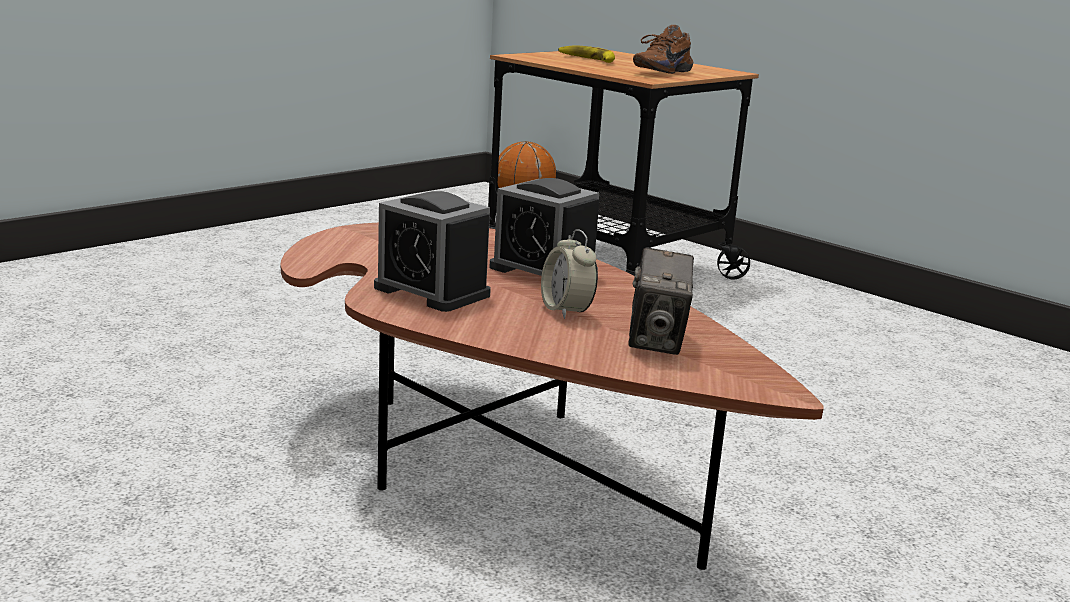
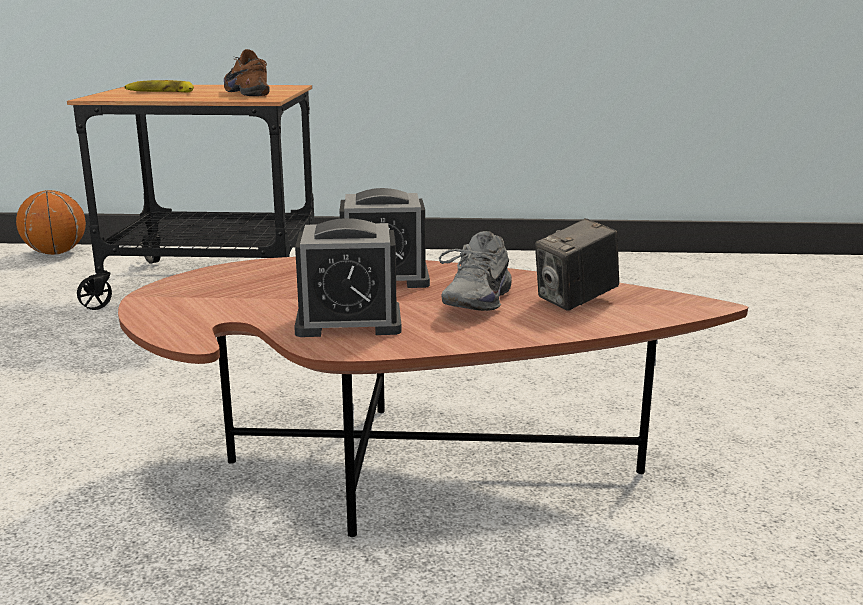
camera: 40 degrees left, 0 degrees up
alarm clock [541,229,598,319] -> grey shoe [439,231,512,311]
camera [629,247,694,355] -> camera turned 90 degrees clockwise [535,218,619,311]
brown shoe [633,25,693,74] -> brown shoe turned 150 degrees clockwise [224,49,270,96]

